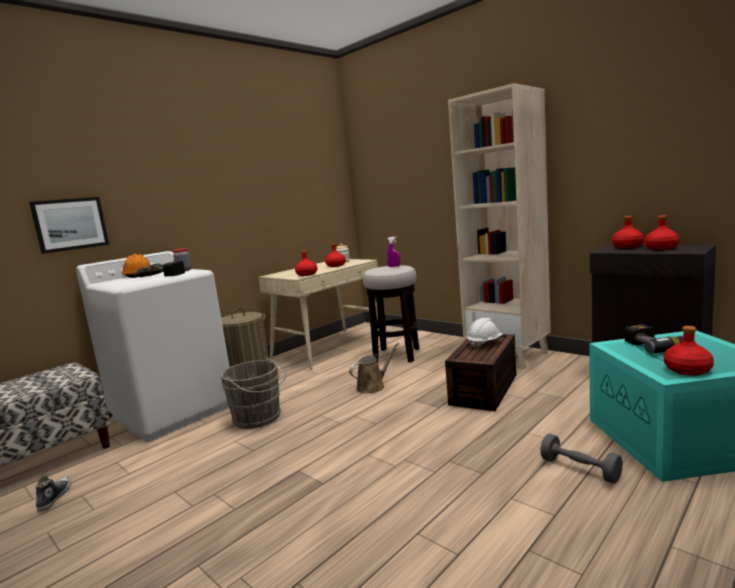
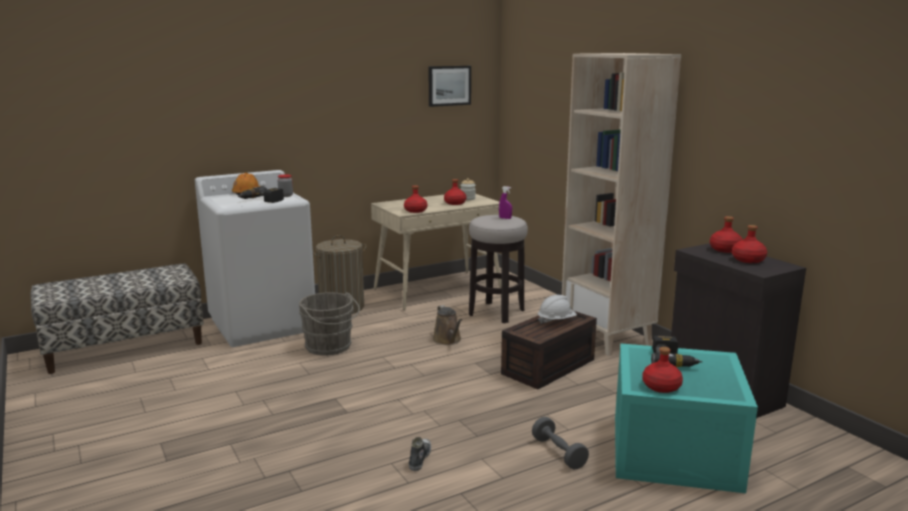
camera: 15 degrees right, 5 degrees up
picture [29,197,109,254] -> picture moved to [428,66,471,107]
shoe [35,476,71,512] -> shoe moved to [409,437,431,471]
brown watering can [349,343,399,393] -> brown watering can turned 90 degrees clockwise [433,305,462,345]

